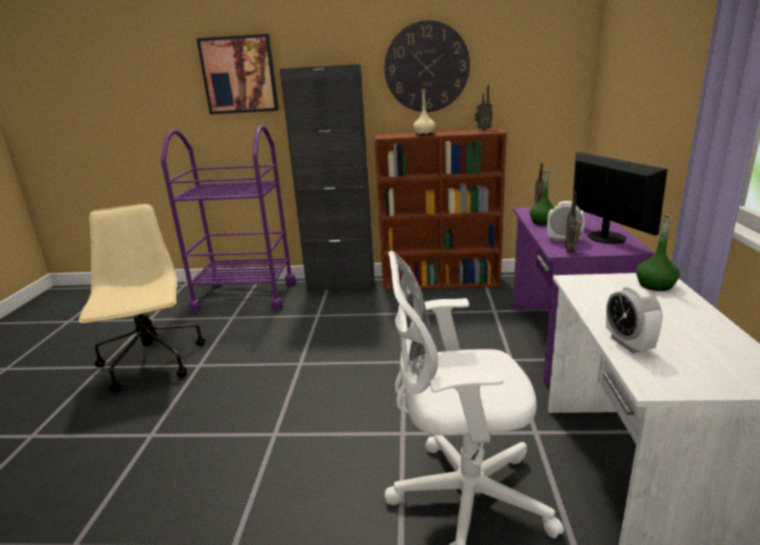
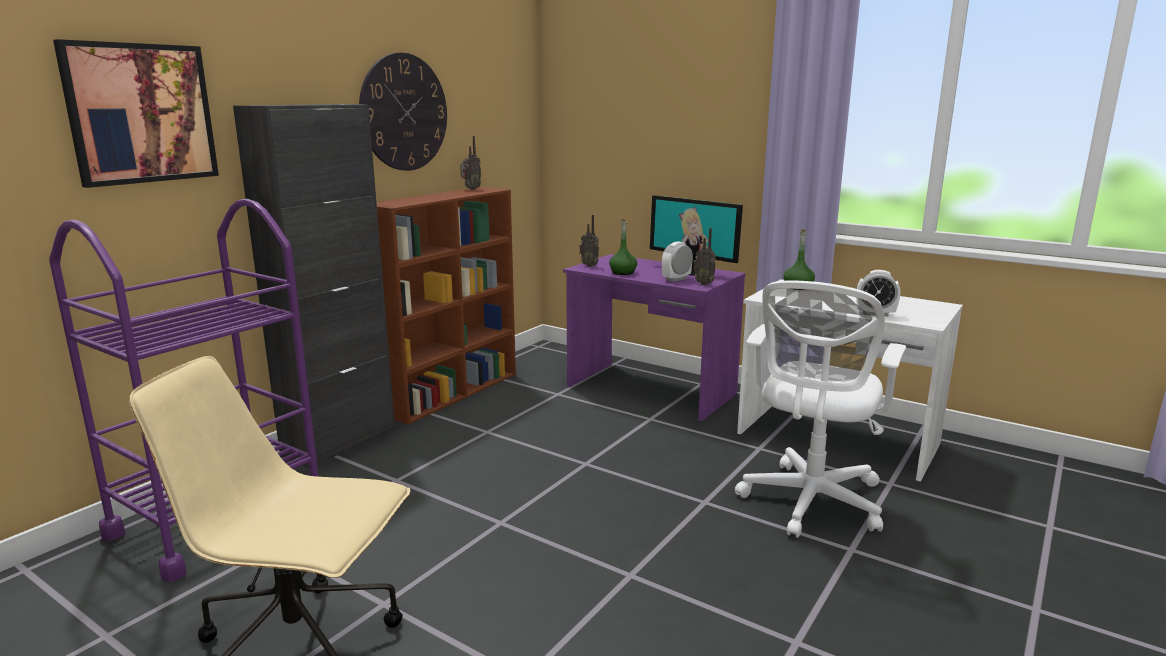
camera: 60 degrees left, 5 degrees down
beige bottle [413,89,436,136] -> none
monitor [573,152,668,244] -> monitor turned 150 degrees counterclockwise [650,195,743,276]

